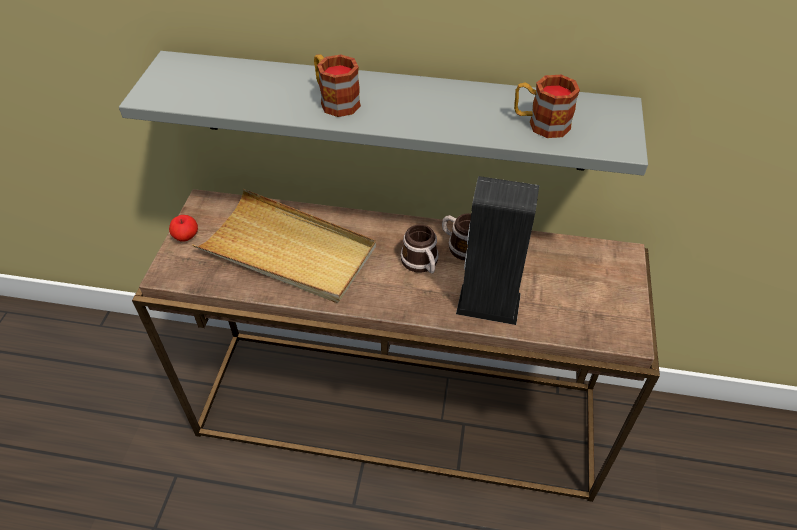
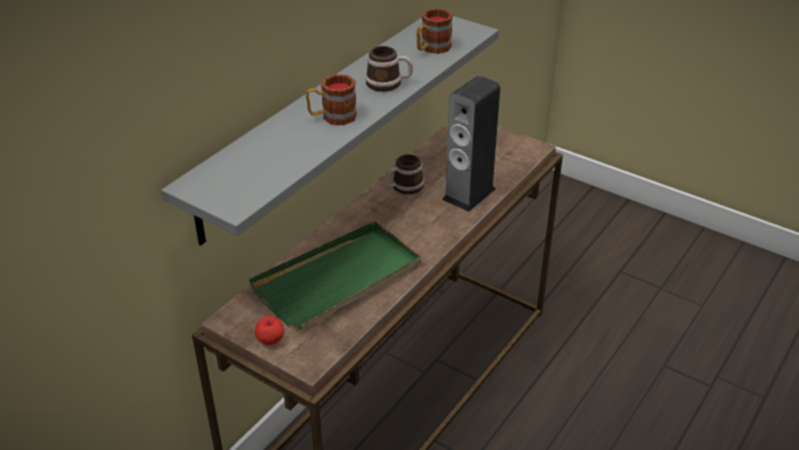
camera: 65 degrees left, 10 degrees down
beige tray [193,189,376,303] -> green tray [249,221,421,330]
mug [401,225,439,273] -> mug moved to [365,46,413,92]

